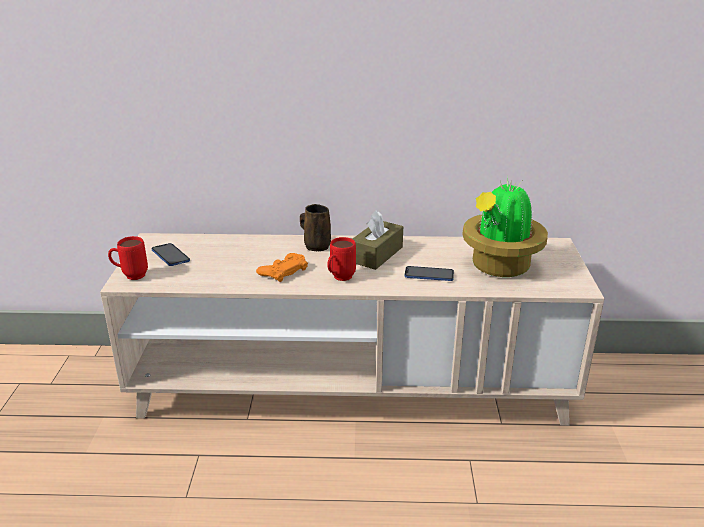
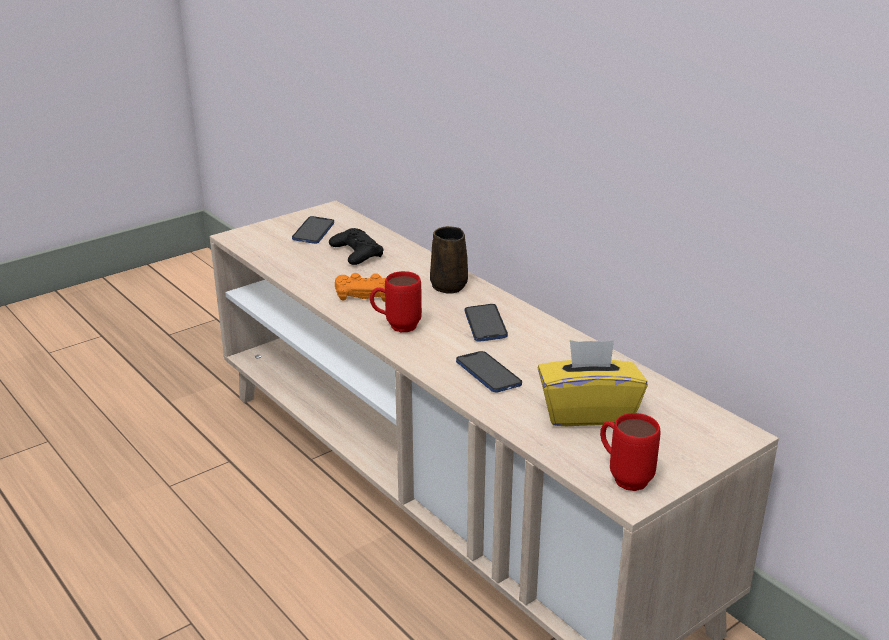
camera: 50 degrees right, 0 degrees up
red mug [108,236,148,280] -> red mug moved to [600,413,660,491]
brown tissue box [353,210,403,270] -> phone [465,304,508,342]
potted plant [462,176,548,277] -> yellow tissue box [538,340,647,426]
none -> black game controller [329,228,384,265]

